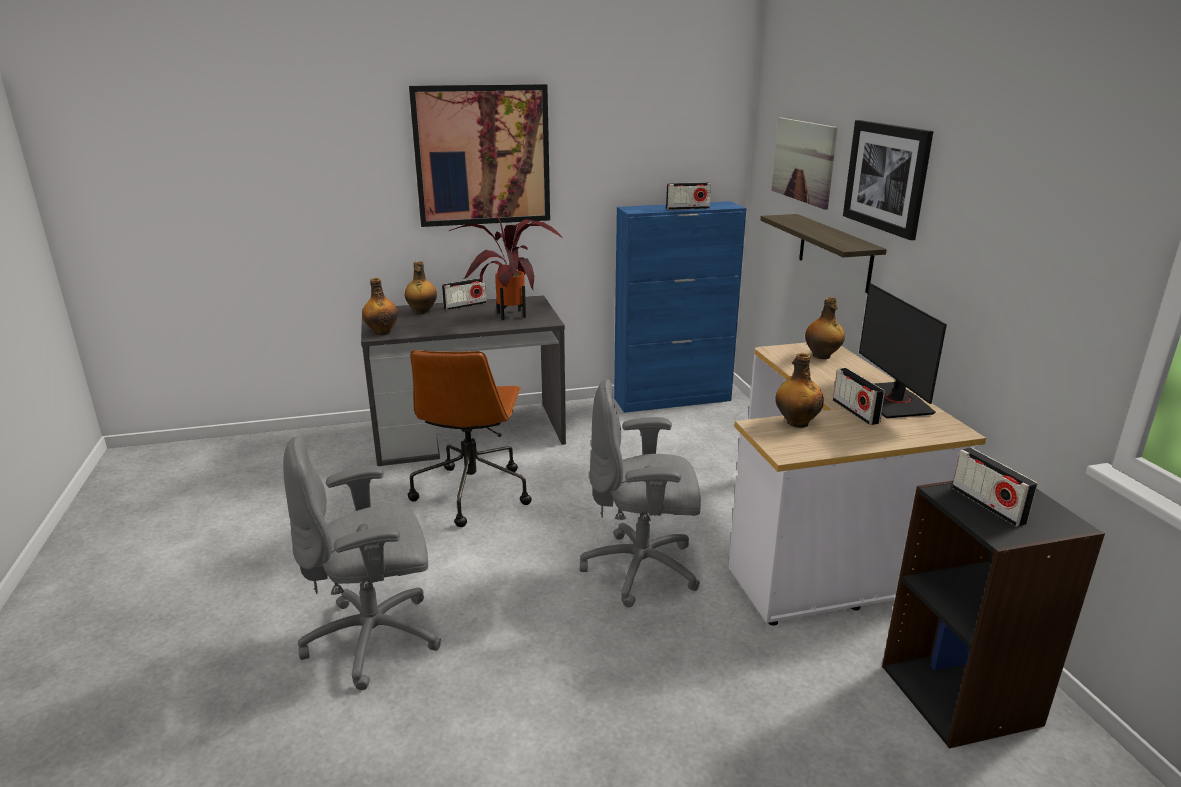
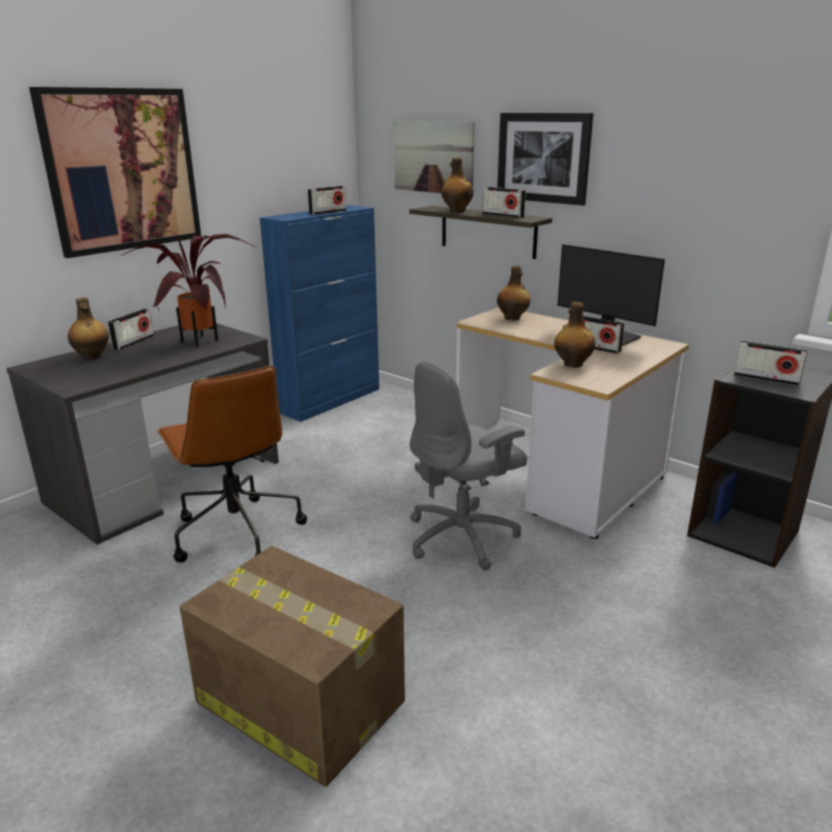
camera: 35 degrees left, 0 degrees up
grey office chair [283,436,441,690] -> cardboard box [180,546,405,787]
bottle [362,278,398,335] -> bottle moved to [441,157,474,212]
none -> radio [482,187,526,218]

